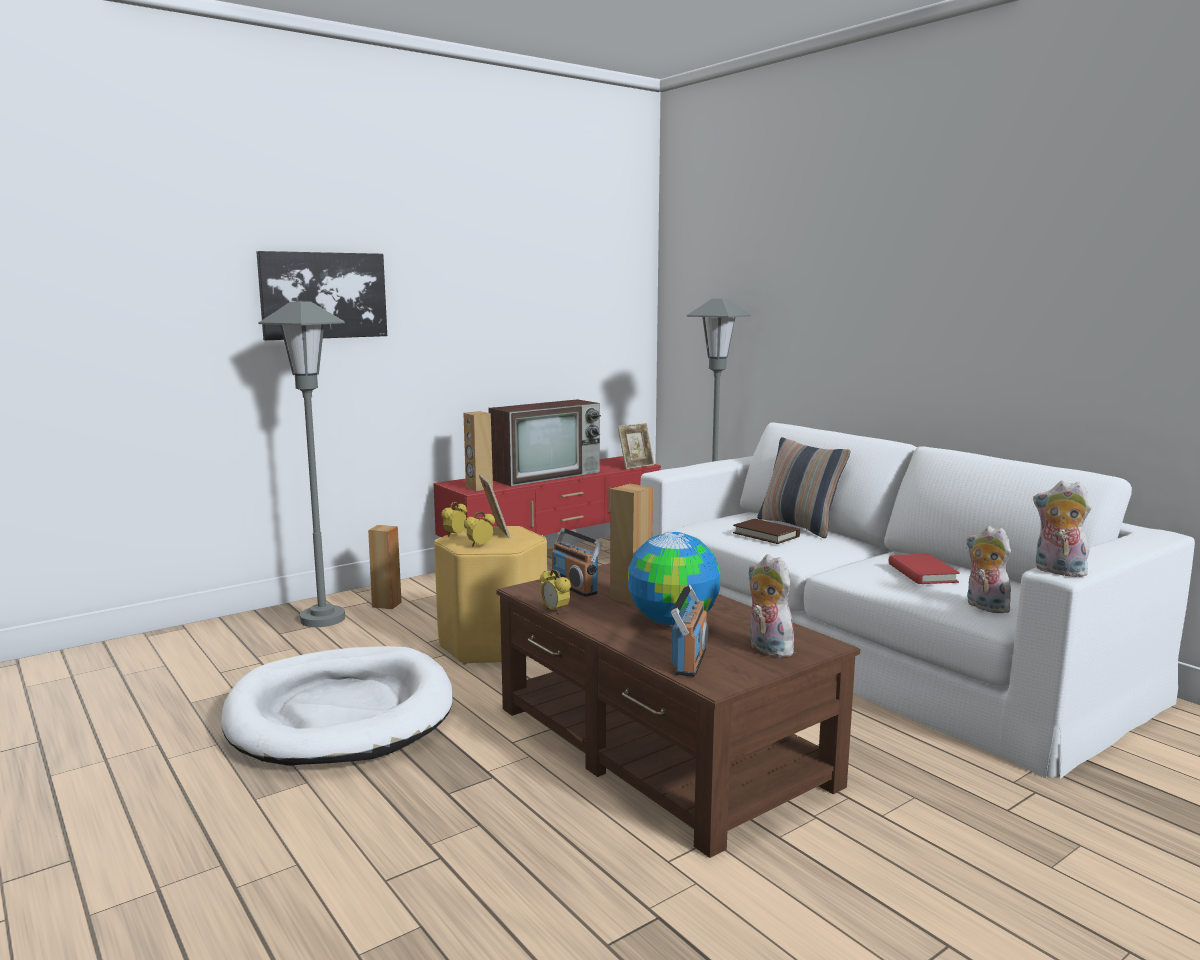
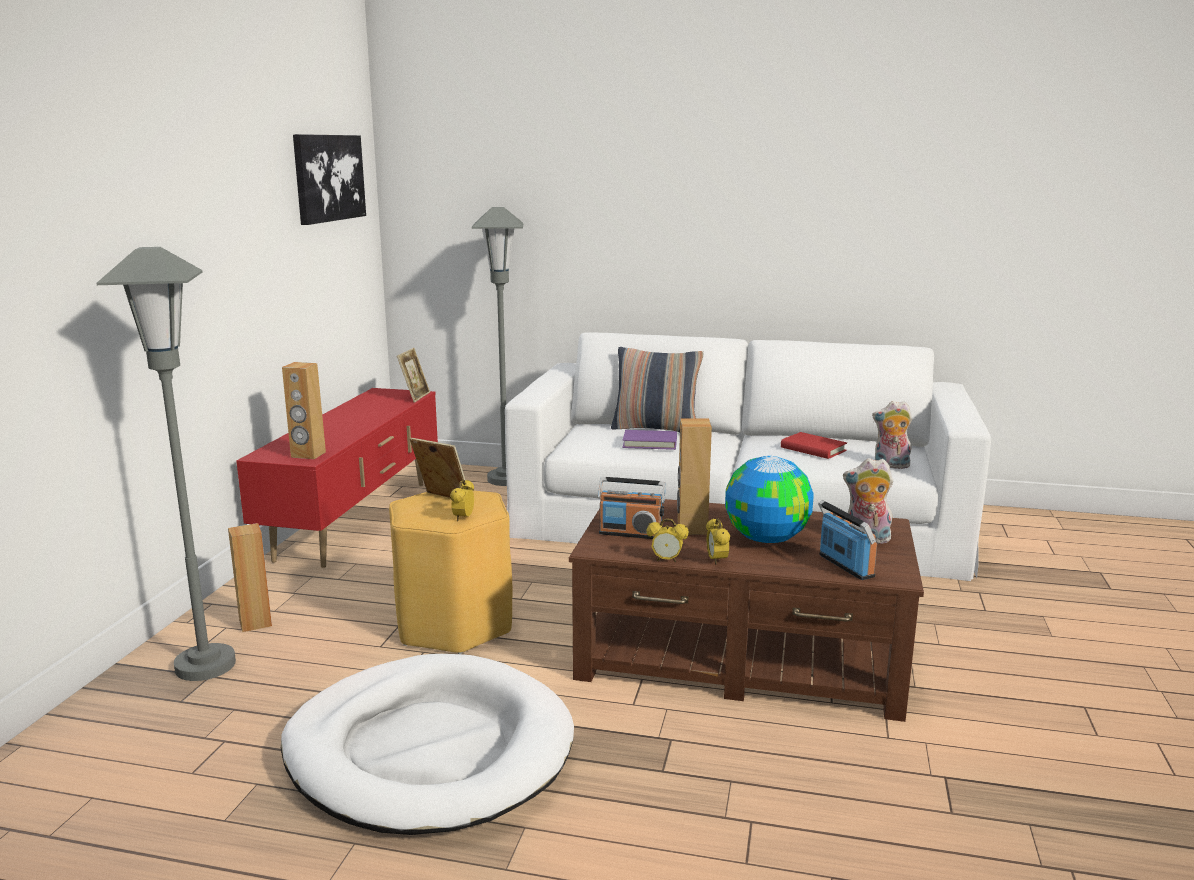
camera: 40 degrees left, 5 degrees up
picture [256,251,387,340] -> picture moved to [293,134,366,225]
alarm clock [441,502,467,537] -> alarm clock moved to [706,518,730,565]
television [488,399,601,486] -> none
brown book [733,519,800,544] -> purple book [623,430,677,450]
plush toy [1033,481,1093,577] -> none

